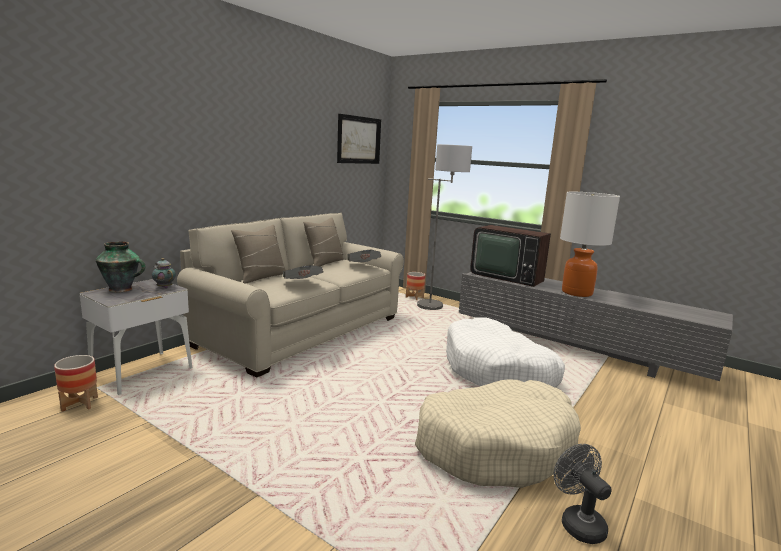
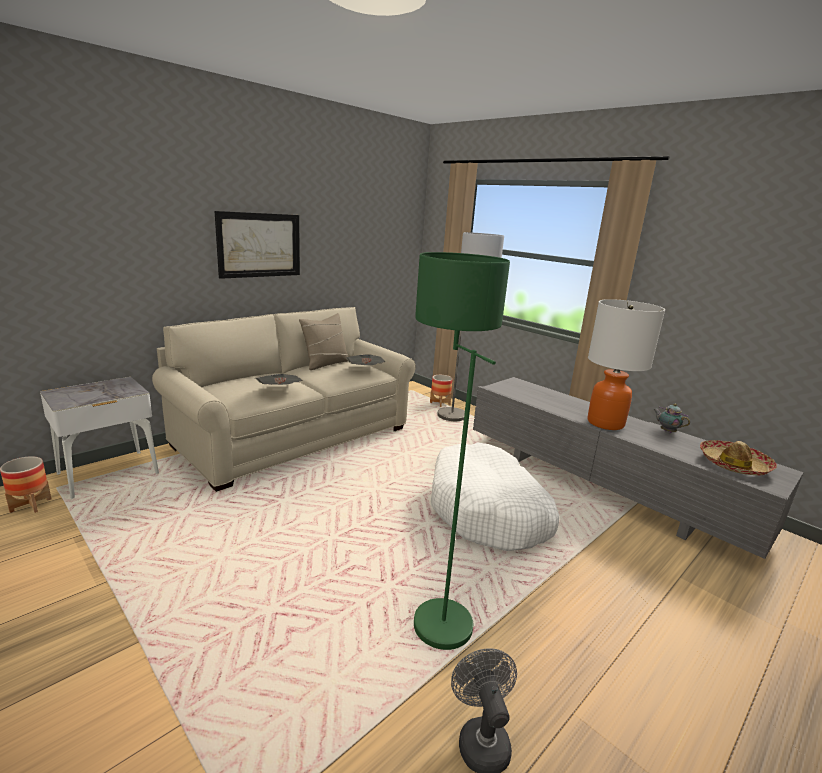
camera: 10 degrees right, 5 degrees up
vase [96,241,145,293] -> none
teapot [152,258,176,288] -> teapot moved to [654,404,690,433]
beige pillow [231,225,286,283] -> none
picture [337,114,381,164] -> picture moved to [214,211,300,279]
beige dog bed [415,380,581,488] -> green floor lamp [414,252,510,650]
television [470,225,551,287] -> none
none -> hat [700,440,777,476]

